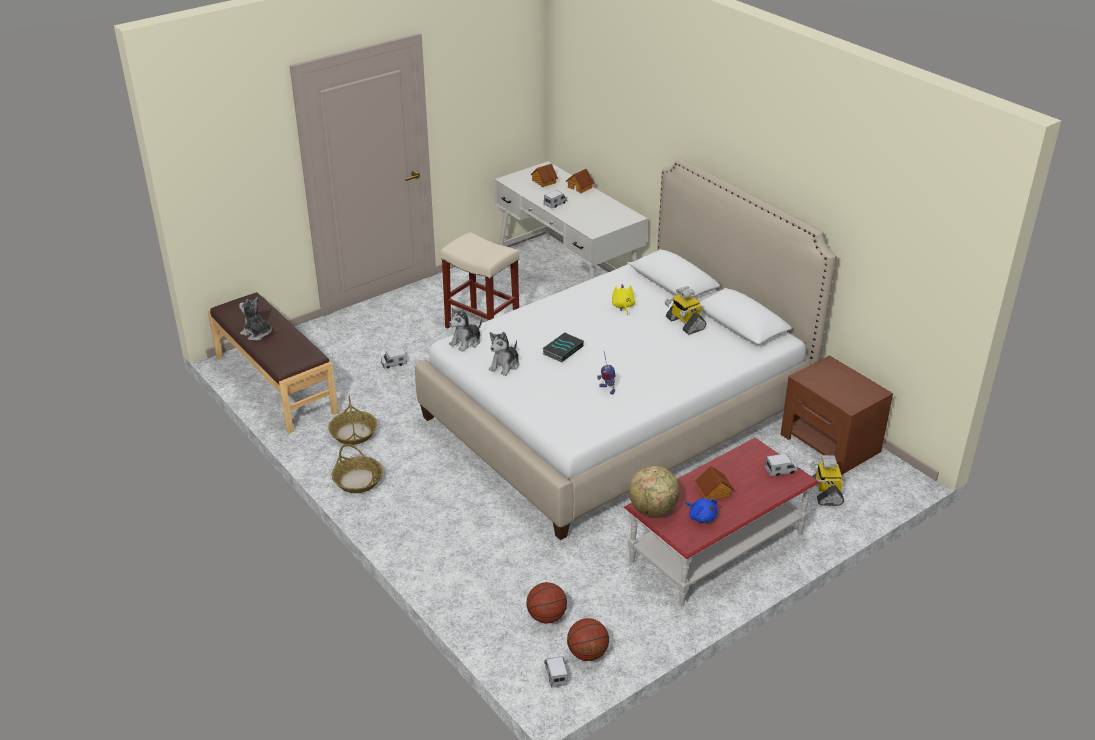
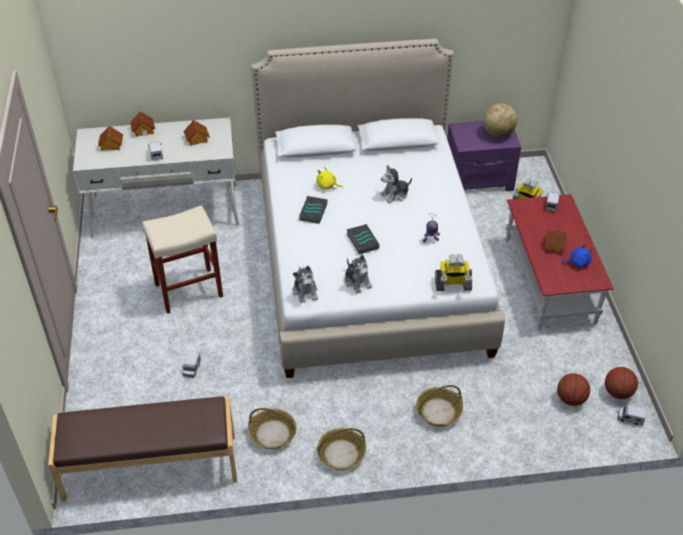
camera: 60 degrees left, 10 degrees up
plush toy [239,297,272,341] -> plush toy moved to [380,165,412,203]
globe [629,466,680,517] -> globe moved to [483,103,517,138]
toy robot [665,286,706,335] -> toy robot moved to [435,254,472,291]
brown nightstand [781,355,893,475] -> purple nightstand [447,121,521,191]
none -> toy house [183,120,210,146]
none -> book [299,196,327,224]
none -> basket [416,385,463,427]

